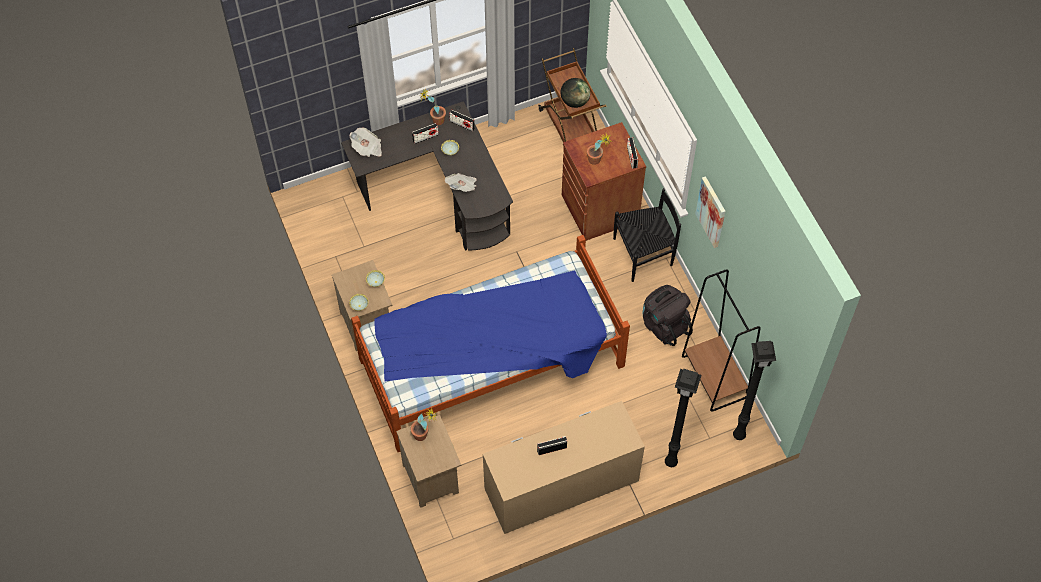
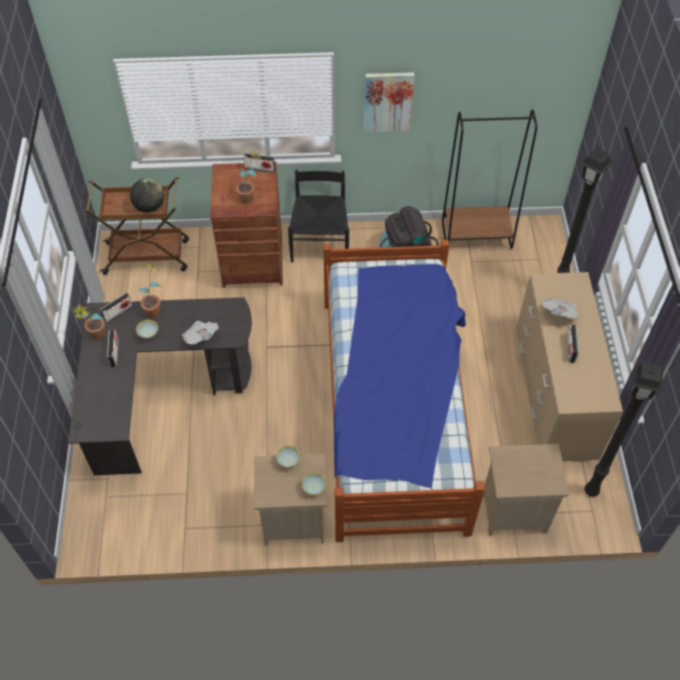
camera: 70 degrees left, 5 degrees down
newspaper [350,128,382,157] -> newspaper moved to [542,297,579,319]
potted plant [410,407,437,441] -> potted plant moved to [139,264,162,318]
black floor lamp [733,341,776,440] -> black floor lamp moved to [584,362,663,497]

